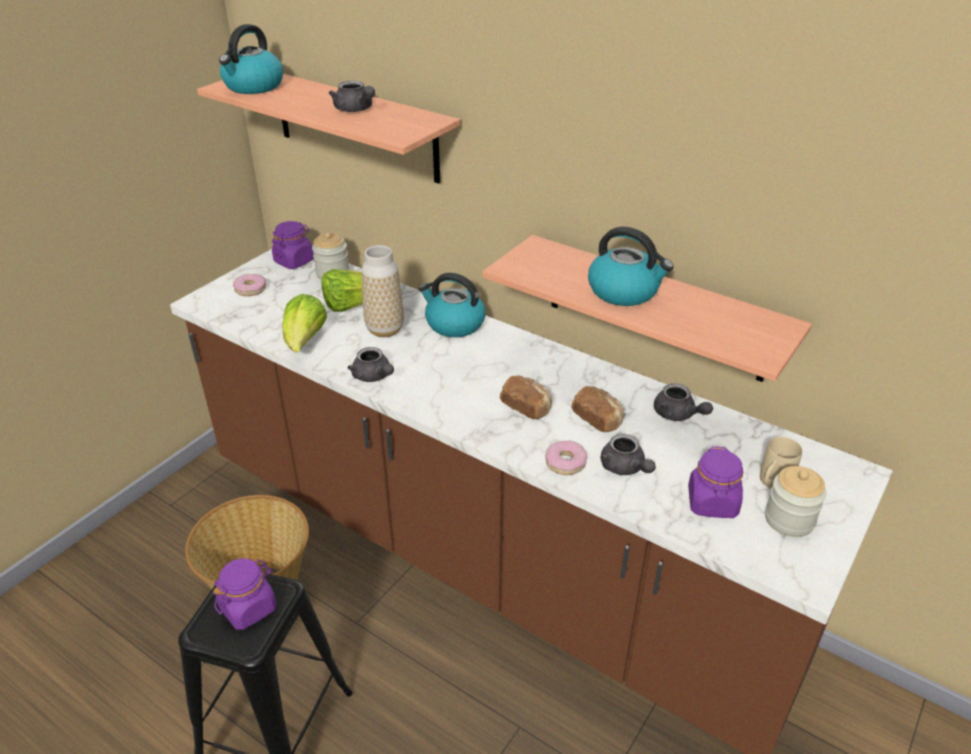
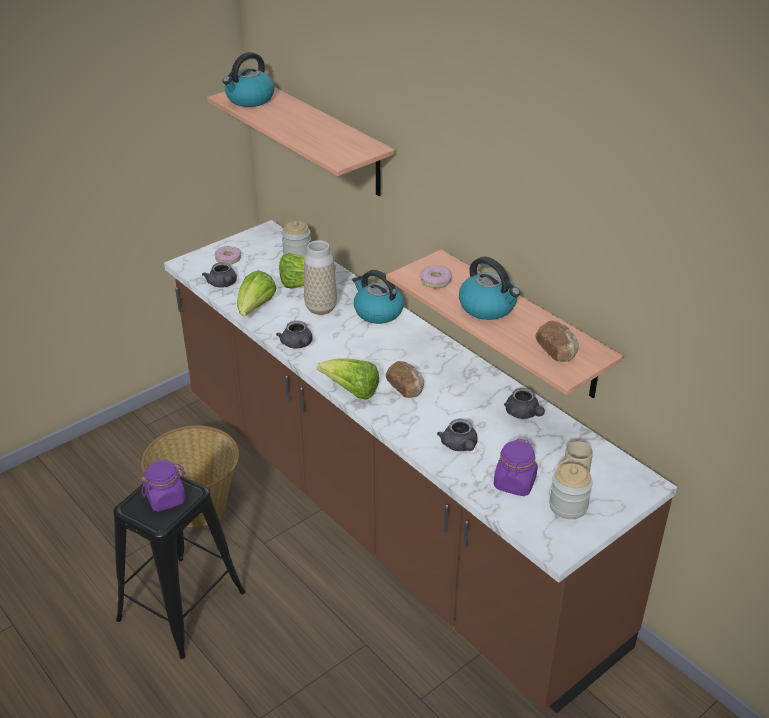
camera: 15 degrees right, 0 degrees up
purple jar [272,221,314,269] -> none
grey teapot [329,81,375,112] -> grey teapot moved to [202,262,237,288]
donut [545,441,587,475] -> donut moved to [420,266,452,288]
bread [571,386,624,432] -> bread moved to [535,321,579,362]
none -> lettuce [317,358,379,399]

